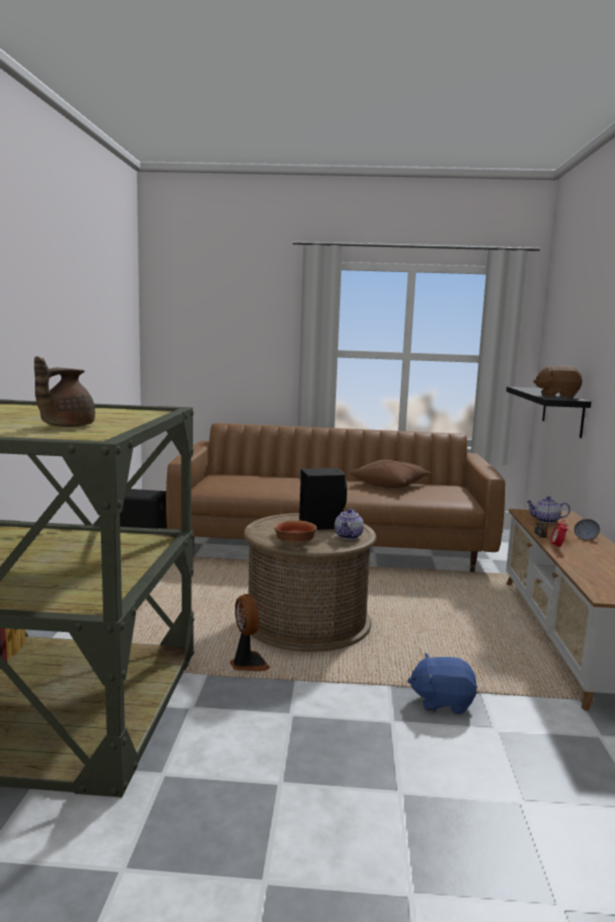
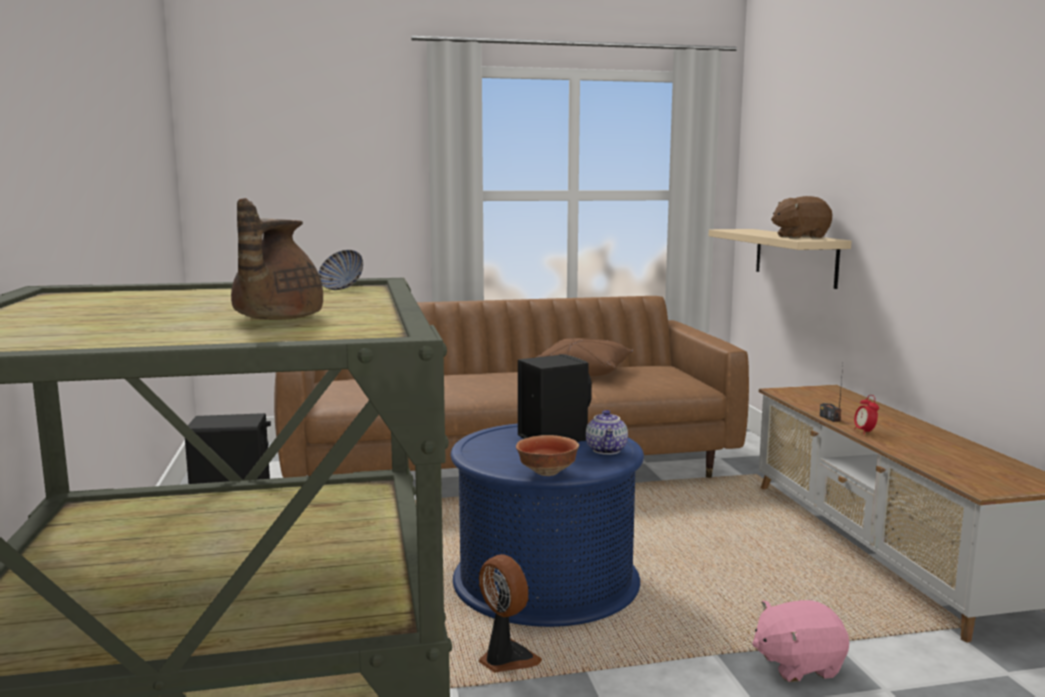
camera: 15 degrees left, 0 degrees up
brown coffee table [244,513,376,652] -> blue coffee table [450,424,644,627]
blue plush toy [407,653,477,714] -> pink plush toy [752,600,849,682]
black shelf [506,387,591,438] -> beige shelf [709,229,852,289]
teapot [526,496,570,523] -> none
bowl [574,519,600,540] -> bowl moved to [318,250,363,290]

